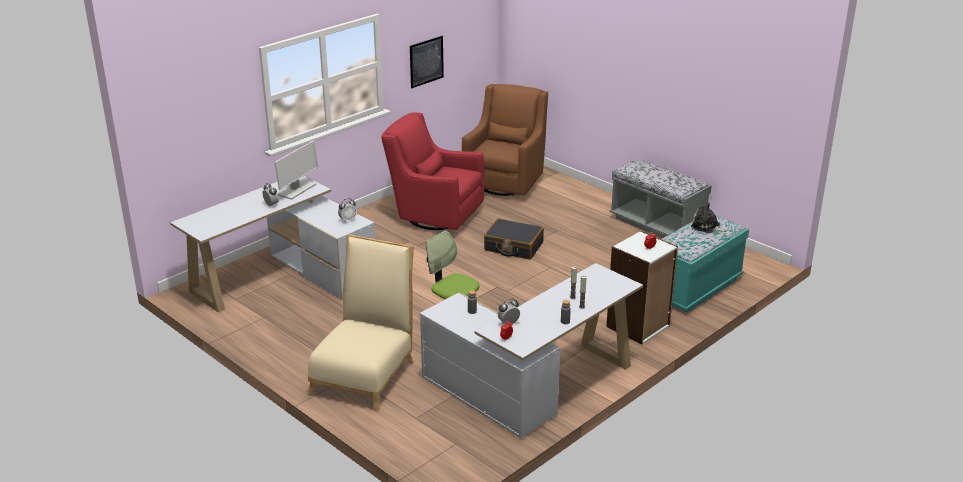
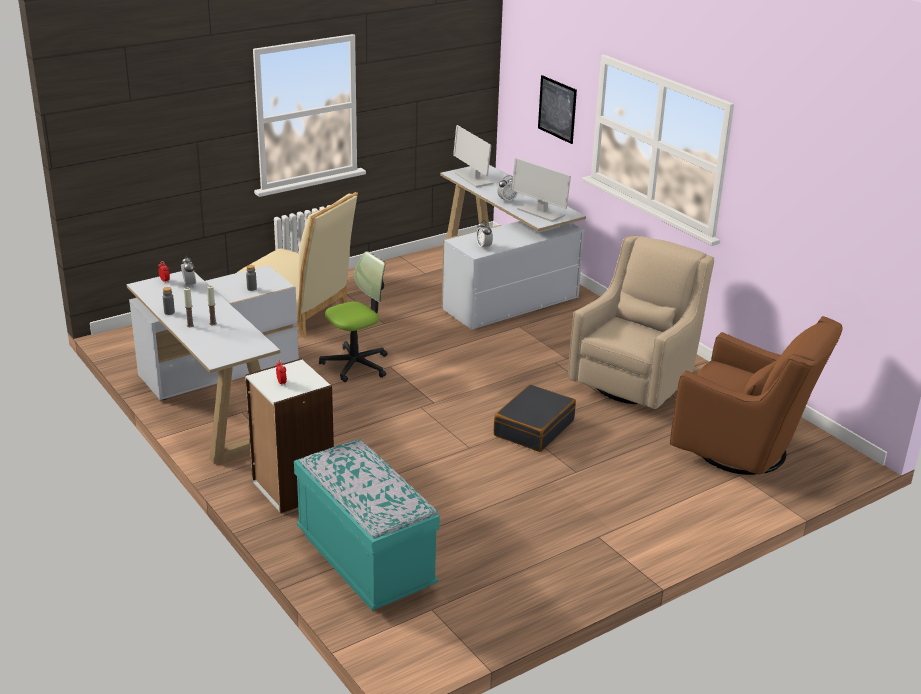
camera: 100 degrees right, 0 degrees up
red armchair [381,112,484,230] -> beige armchair [568,235,714,409]
picture [410,36,444,88] -> picture moved to [538,75,577,144]
grey bench [610,158,712,238] -> none
plush toy [691,202,727,233] -> none
none -> monitor [453,125,494,188]

